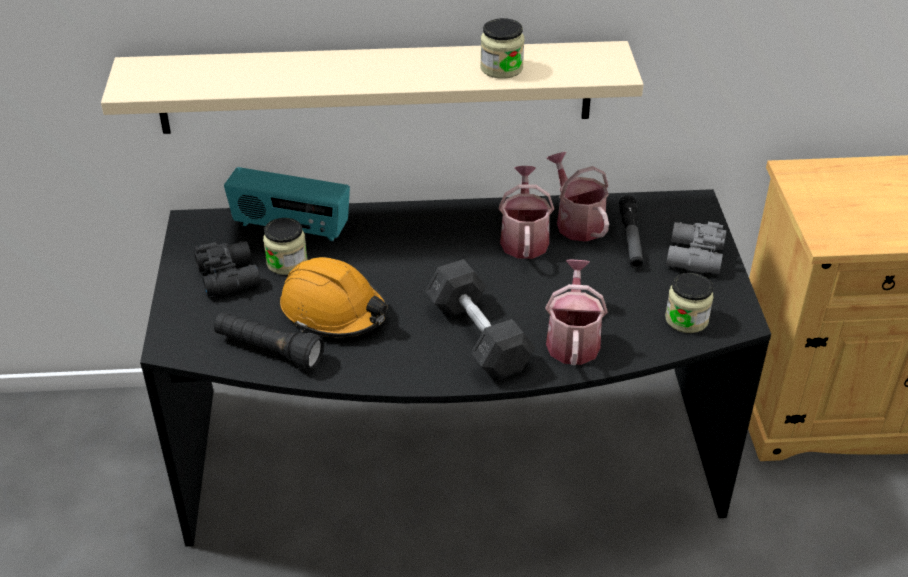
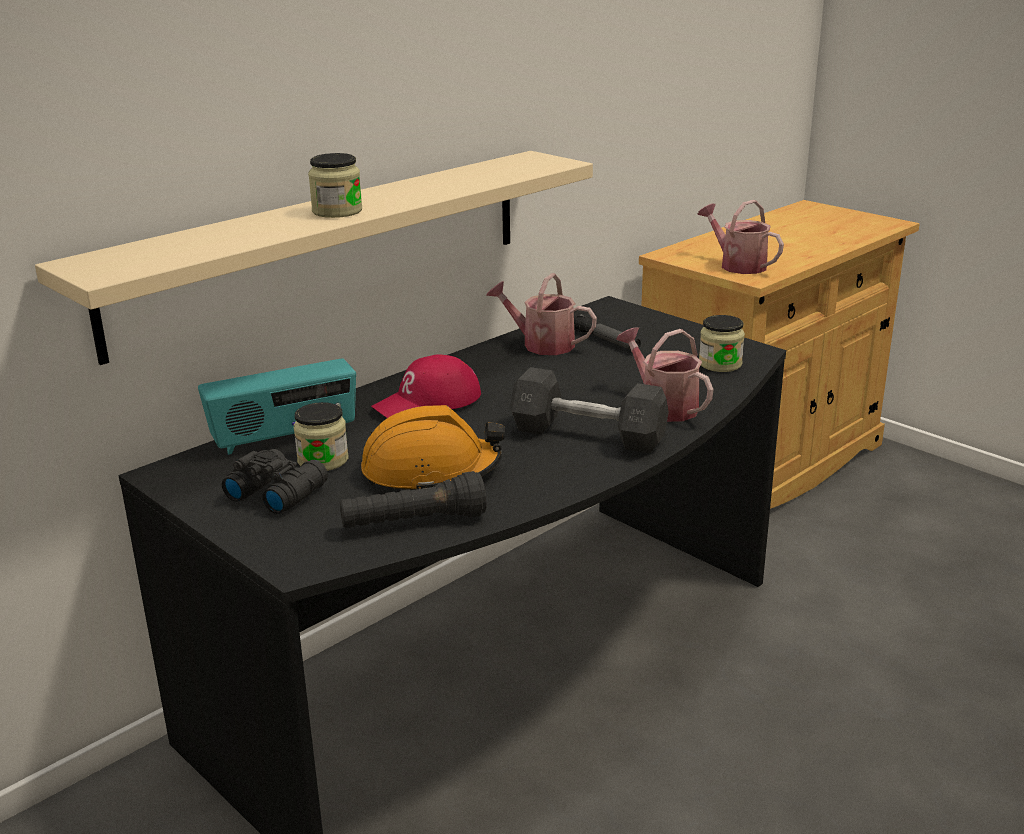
camera: 40 degrees left, 15 degrees down
jar [480,18,525,79] -> jar moved to [308,153,362,218]
watering can [499,166,554,259] -> watering can moved to [697,200,784,274]
grey binoculars [666,222,726,274] -> none
none -> red cap [371,354,481,418]

